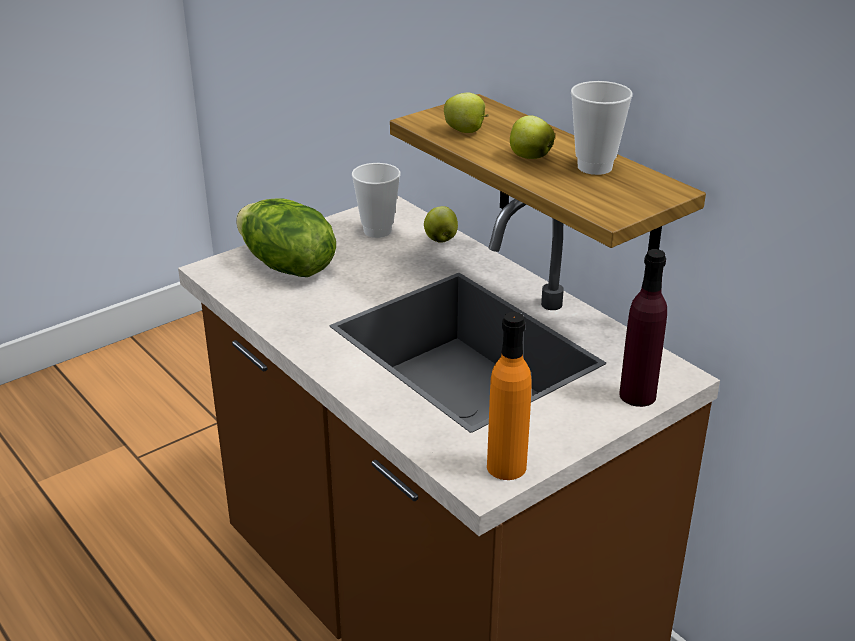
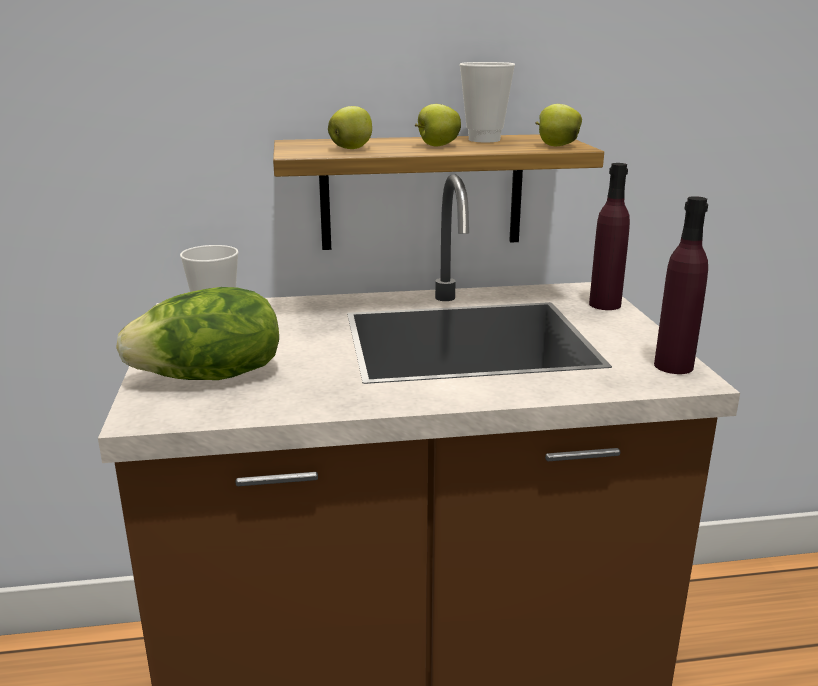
camera: 60 degrees left, 10 degrees down
apple [424,206,458,243] -> apple moved to [535,104,582,146]
orange bottle [487,312,532,480] -> purple bottle [654,196,708,374]

